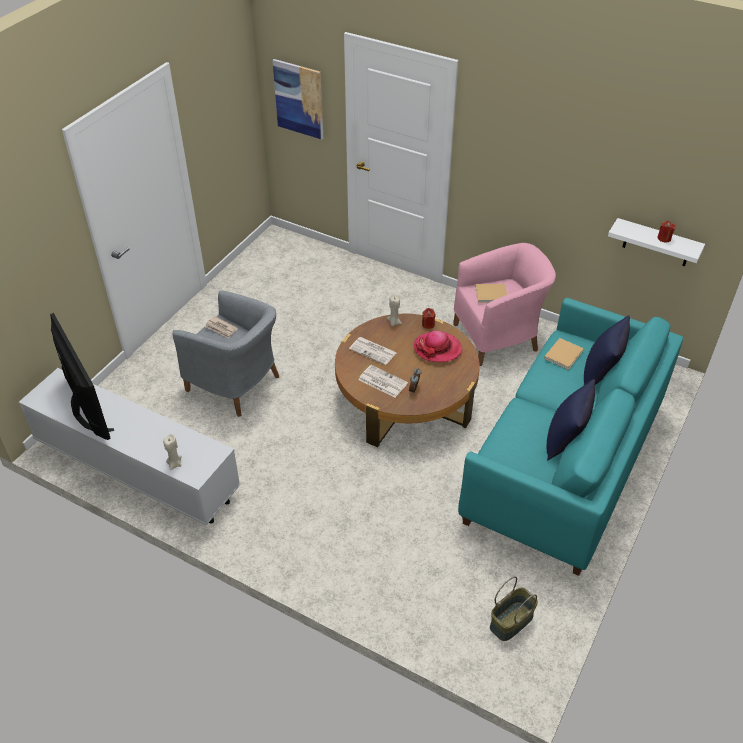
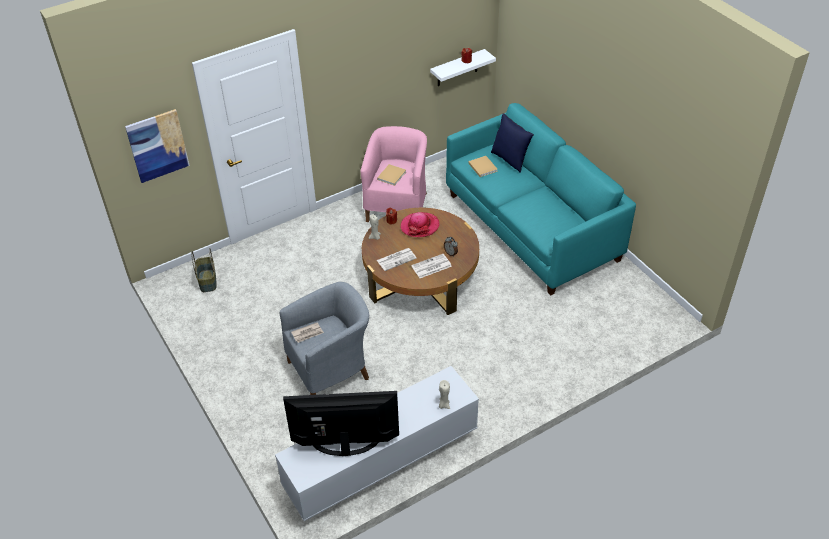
camera: 60 degrees left, 0 degrees up
basket [490,576,538,641] -> basket moved to [191,248,217,292]
blue pillow [547,379,595,460] -> none

